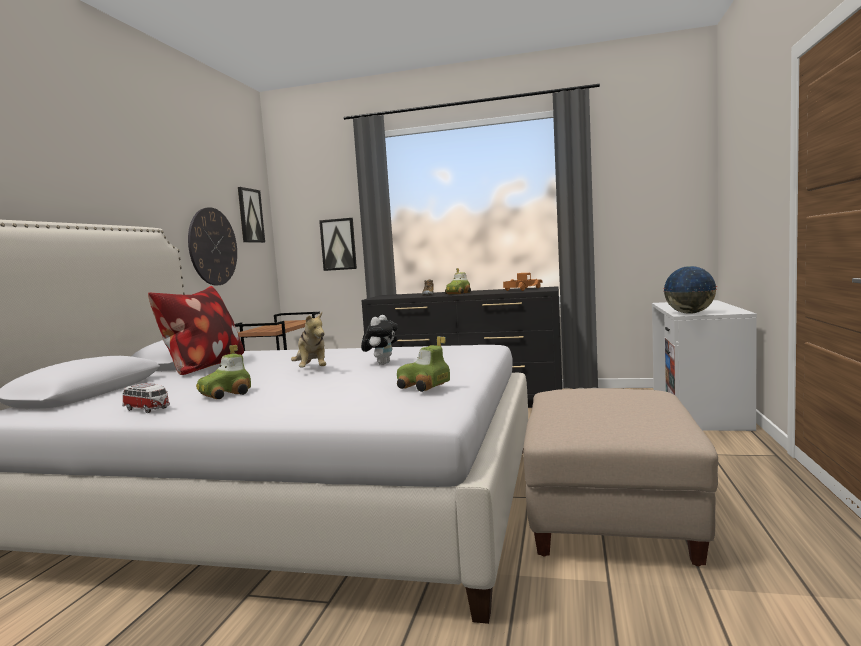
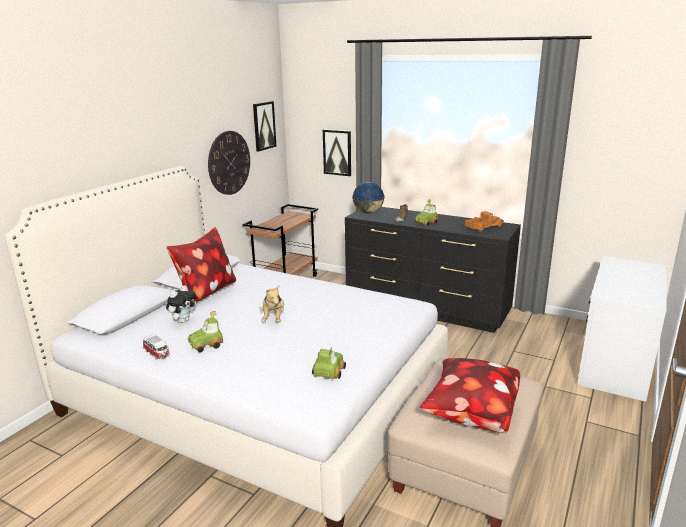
camera: 15 degrees right, 15 degrees up
plush toy [361,315,398,365] -> plush toy moved to [166,285,196,323]
toy car [397,336,450,392] -> toy car turned 60 degrees clockwise [312,348,346,379]
globe [663,266,717,314] -> globe moved to [352,182,385,213]
none -> pillow [420,358,520,433]

